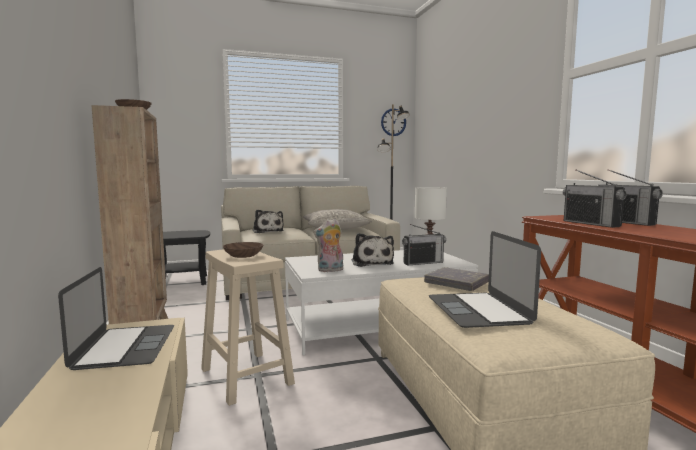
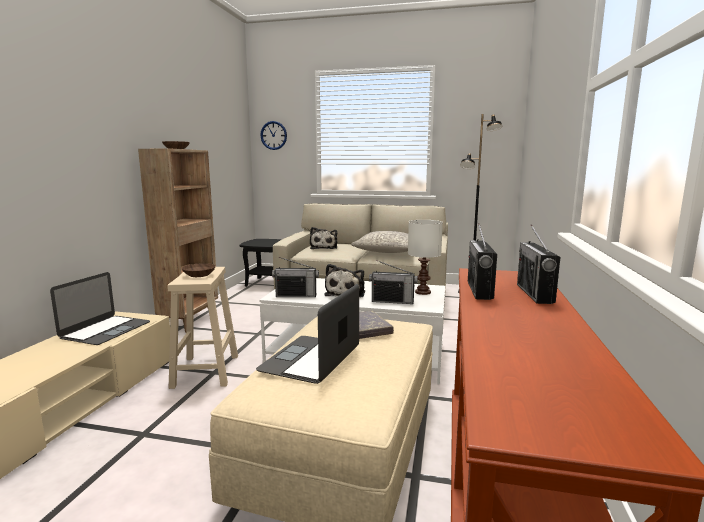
camera: 30 degrees right, 5 degrees up
plush toy [313,219,343,272] -> radio [272,257,319,297]
wall clock [381,108,406,136] -> wall clock moved to [260,121,287,150]

